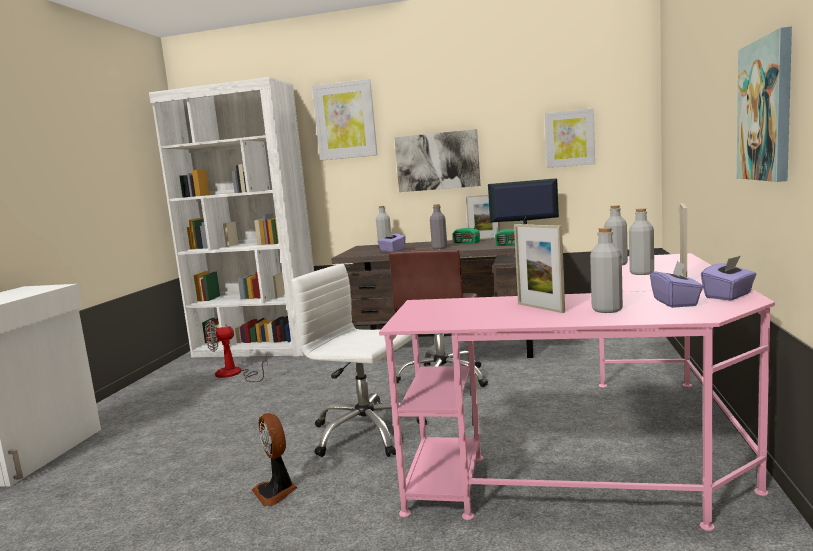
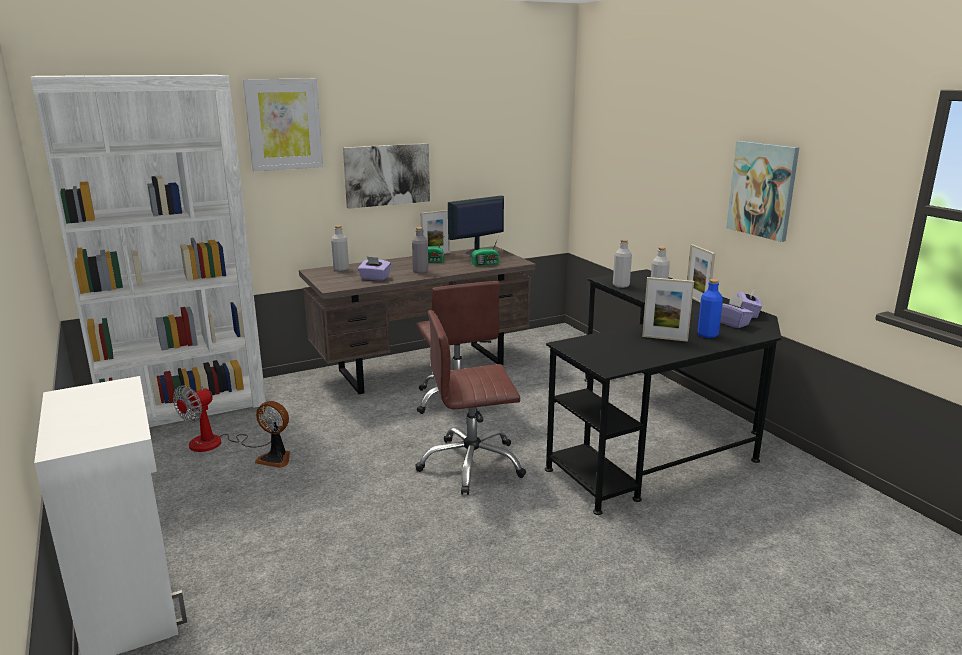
camera: 40 degrees left, 10 degrees up
fan [252,413,297,506] -> fan moved to [255,401,290,468]
white office chair [291,264,427,457] -> brown office chair [415,310,526,495]
pink desk [379,253,775,531] -> black desk [545,269,781,515]
picture [545,108,595,168] -> none
grey bottle [590,227,623,313] -> blue bottle [697,279,723,338]

